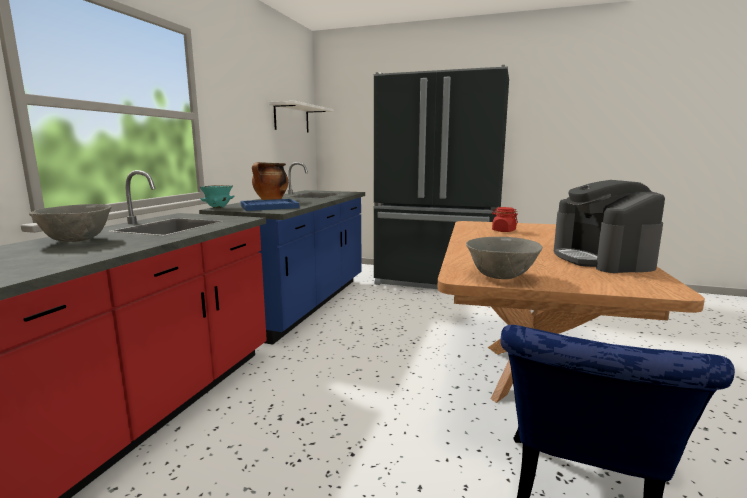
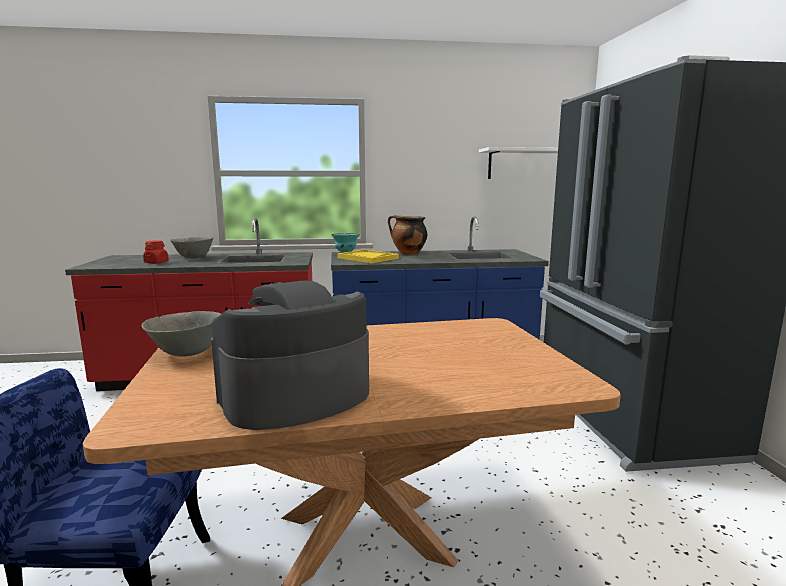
camera: 65 degrees right, 0 degrees up
blue tray [240,199,299,211] -> yellow tray [337,250,399,263]
red jar [492,207,518,232] -> red jar moved to [143,240,169,264]

